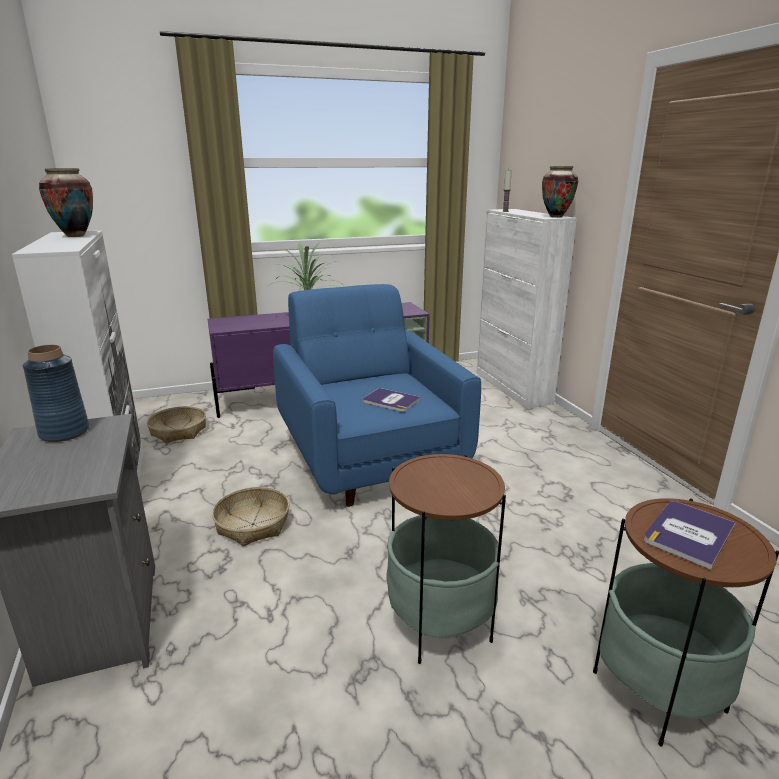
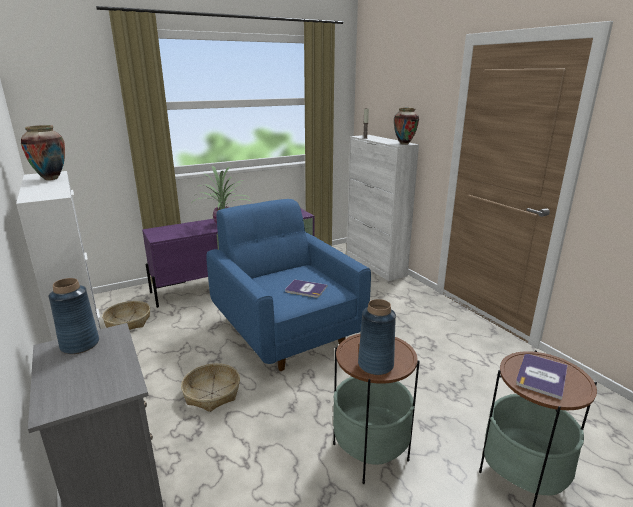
camera: 10 degrees left, 0 degrees up
none -> blue vase [358,299,396,375]

